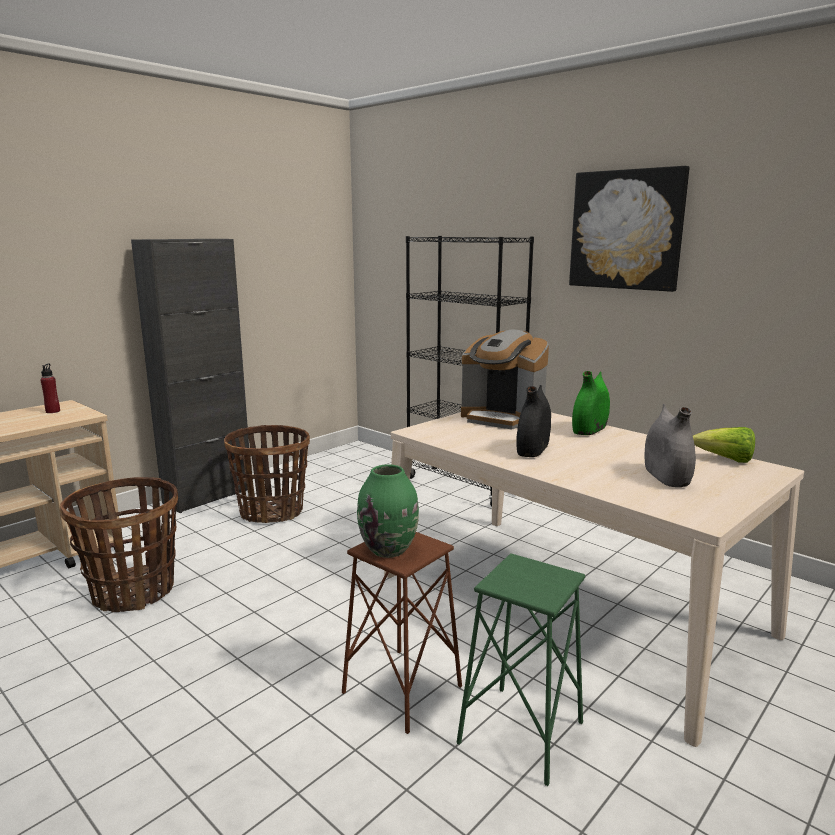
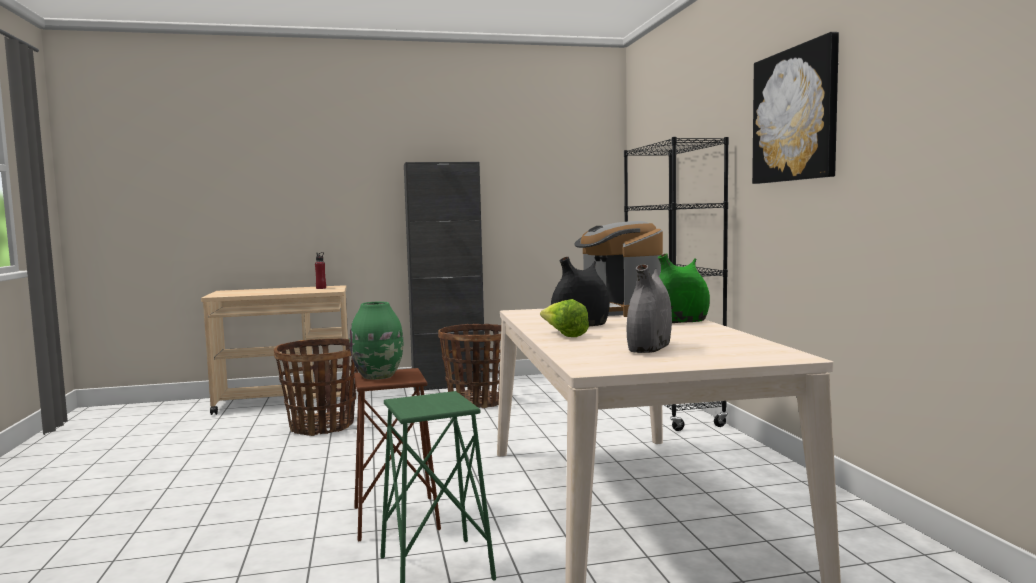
camera: 35 degrees right, 10 degrees down
lettuce [693,427,755,463] -> lettuce moved to [540,299,589,337]

